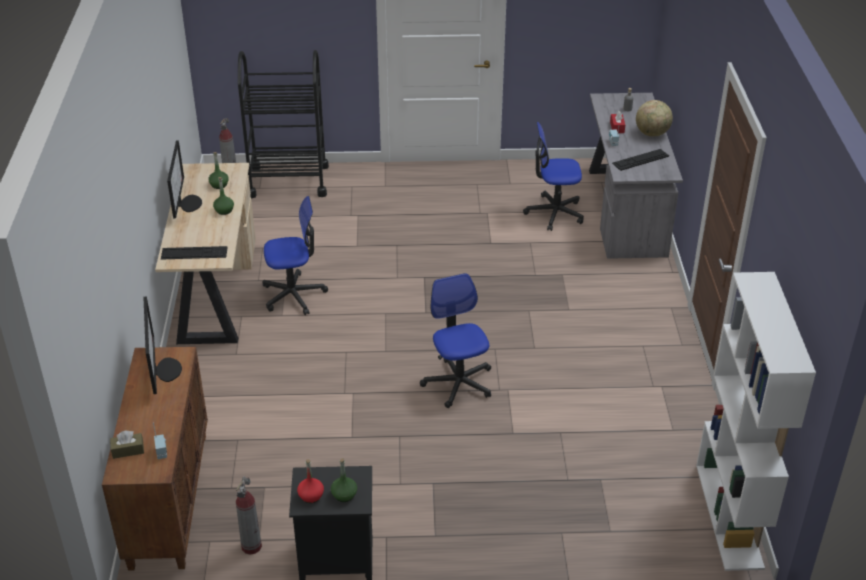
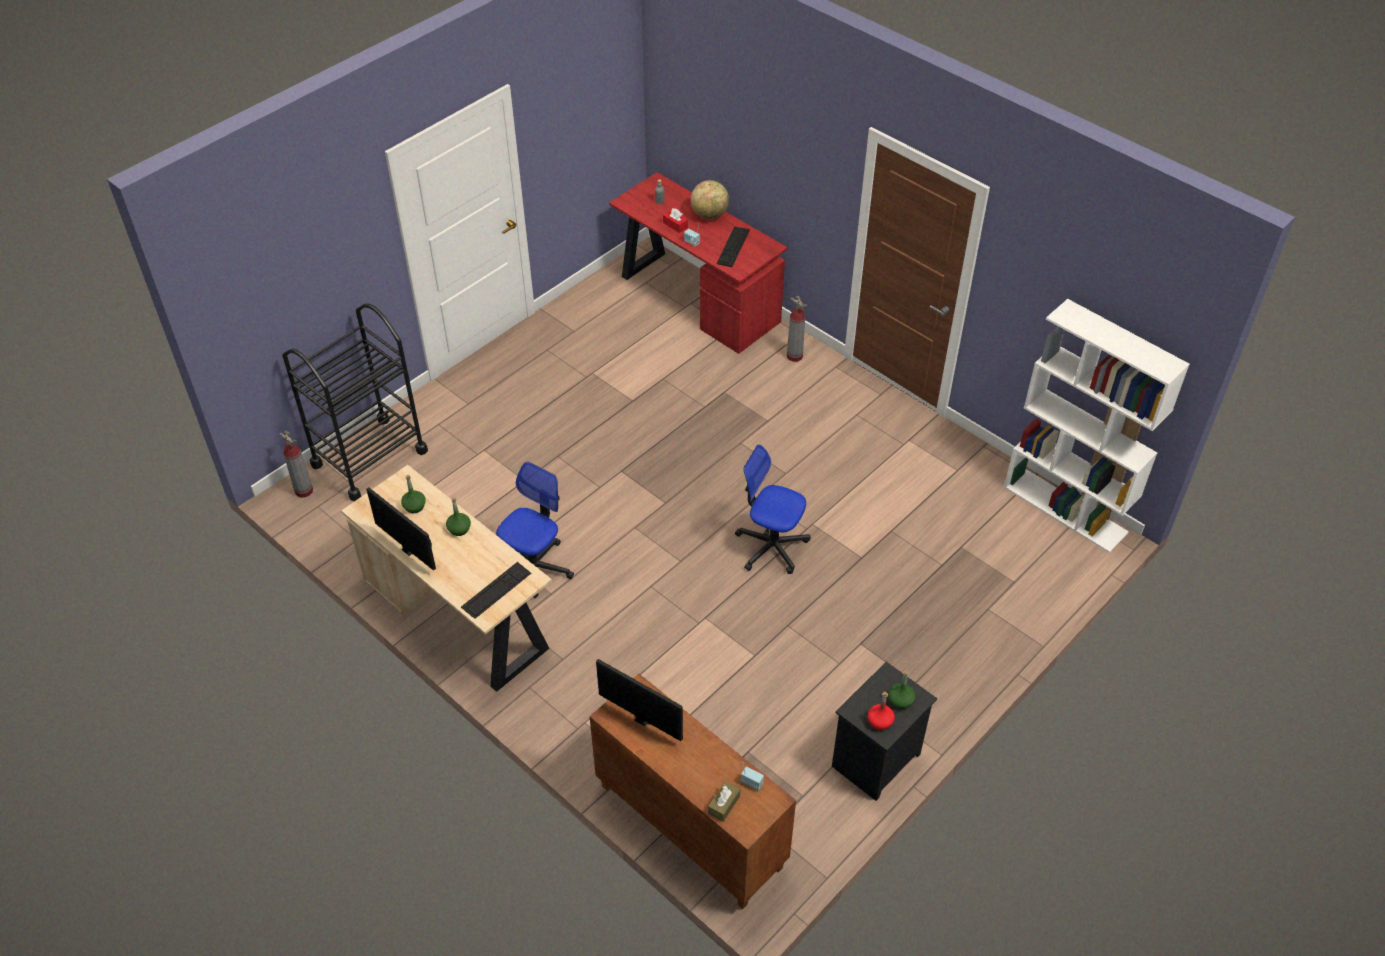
camera: 45 degrees left, 10 degrees up
fire extinguisher [236,476,262,555] -> fire extinguisher moved to [787,296,808,362]
office chair [523,122,584,231] -> none
grey desk [589,93,683,259] -> red desk [609,172,787,354]

